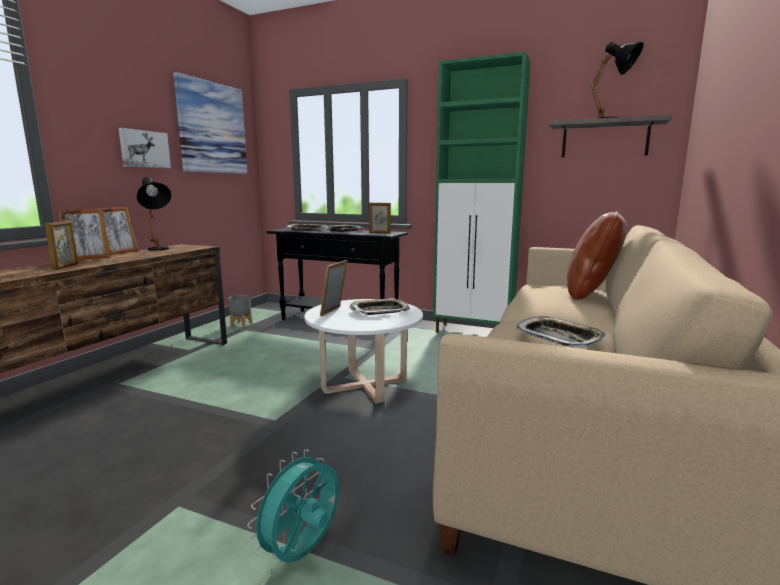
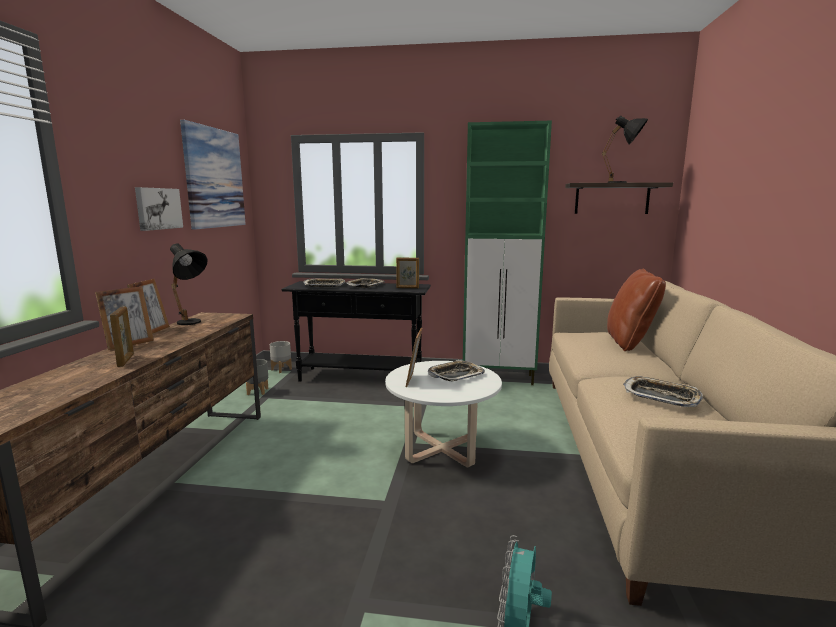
camera: 15 degrees left, 0 degrees up
none -> grey planter [270,341,292,373]

